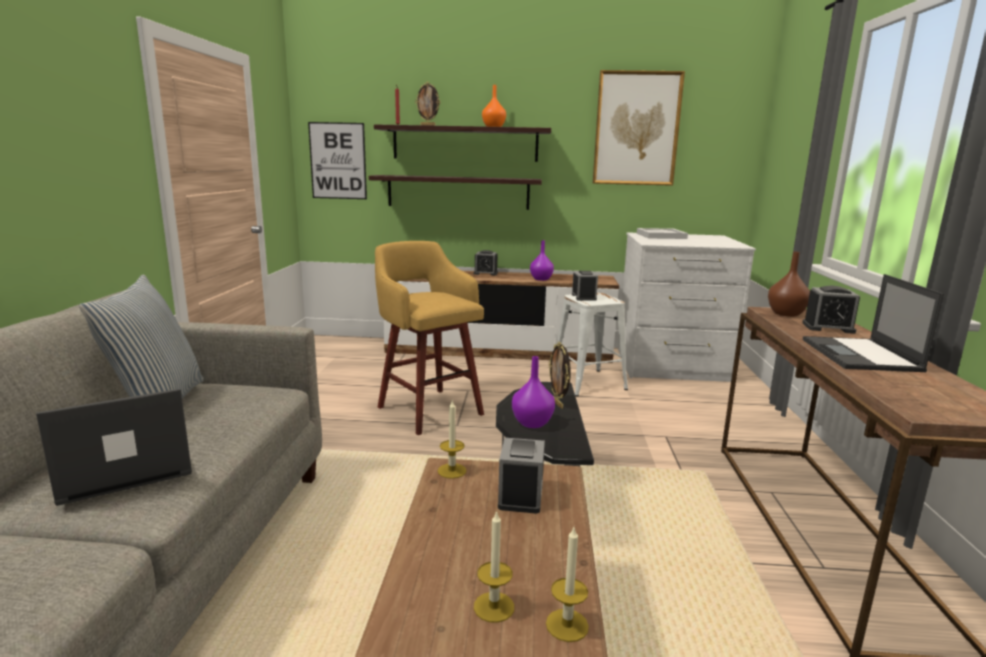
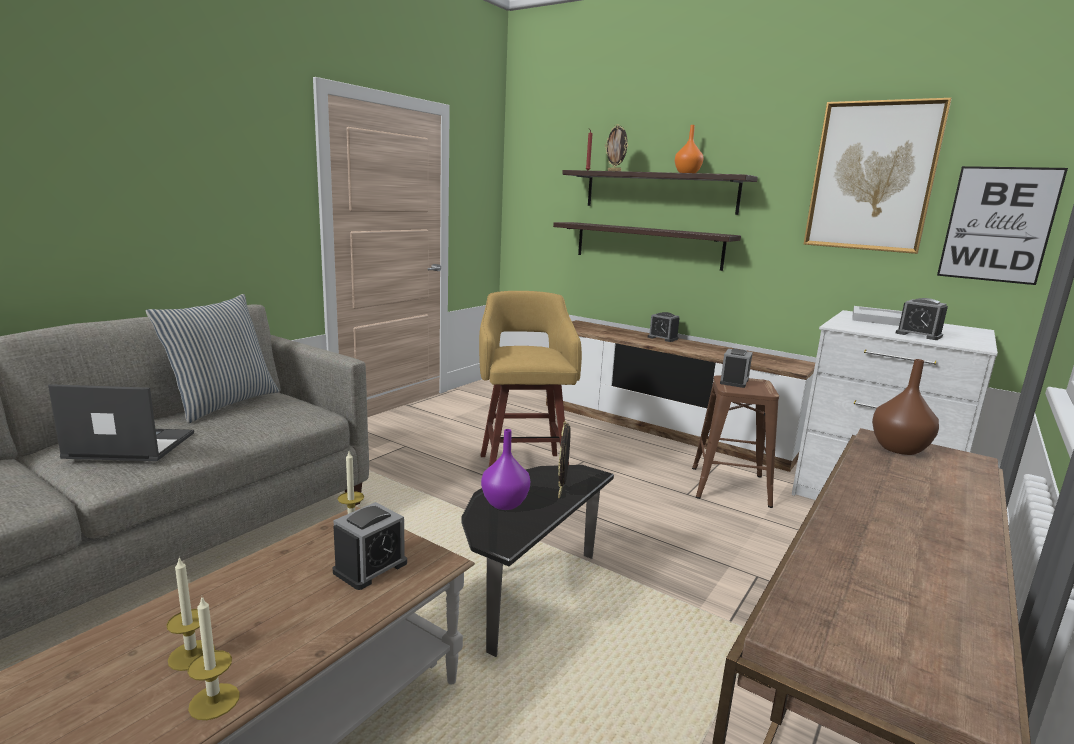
camera: 30 degrees right, 0 degrees up
picture [308,122,367,199] -> picture moved to [937,166,1068,285]
purple vase [530,241,554,281] -> none
white stool [557,293,628,396] -> brown stool [692,375,779,508]
alarm clock [802,286,860,334] -> alarm clock moved to [896,298,948,340]
laptop [803,274,944,372] -> none

